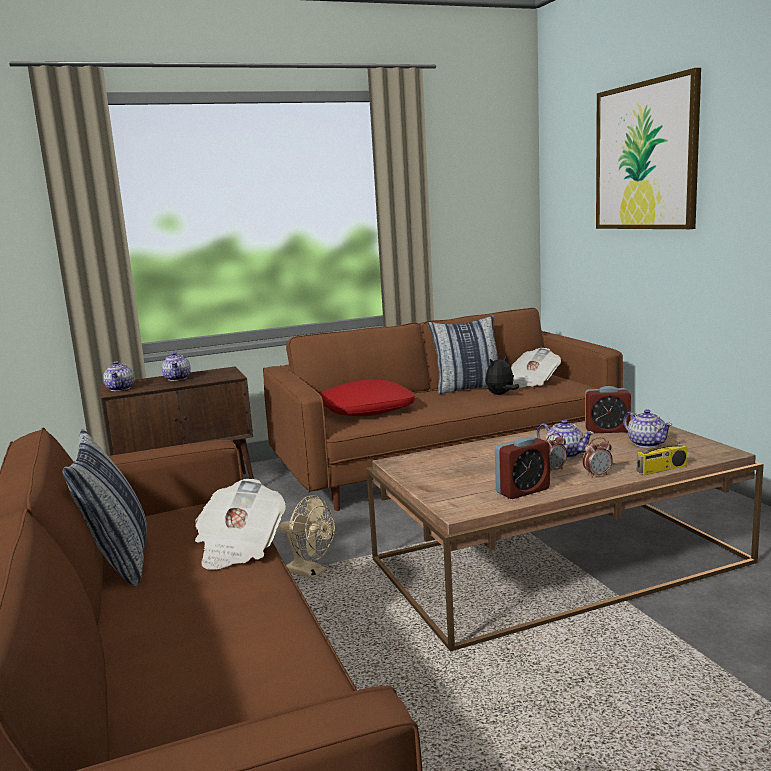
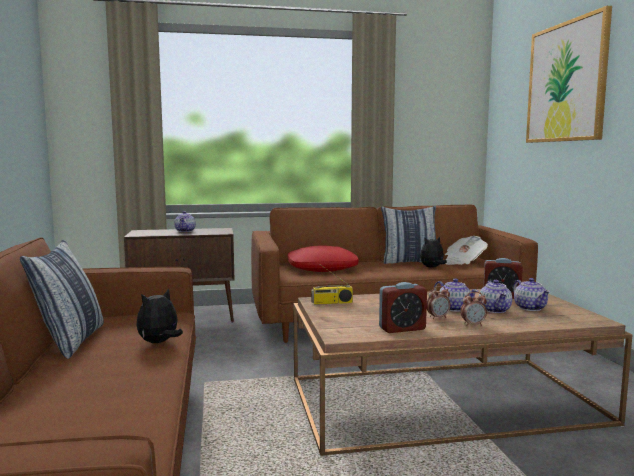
camera: 10 degrees right, 5 degrees down
teapot [103,361,134,391] -> teapot moved to [479,280,512,313]
newspaper [195,479,286,570] -> plush toy [136,289,183,343]
beige fan [279,495,335,579] -> none
radio [637,421,687,475] -> radio moved to [311,264,353,305]

